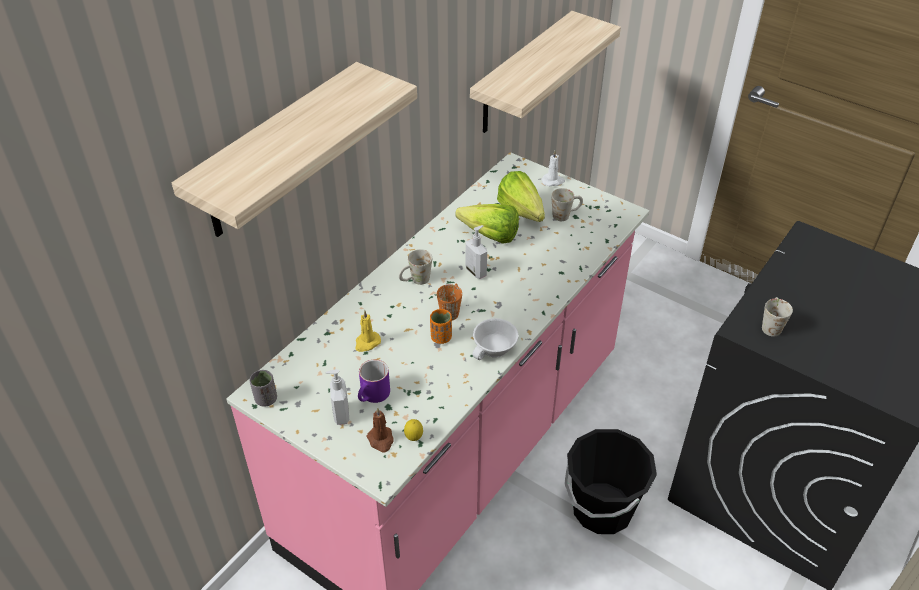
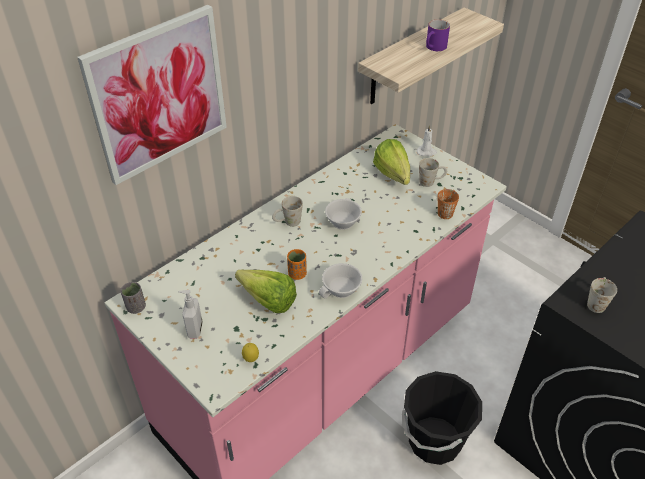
camera: 10 degrees right, 0 degrees up
shelf [172,62,417,237] -> picture [77,5,227,185]
yellow candle [355,310,381,352] -> none
purple mug [358,359,390,403] -> purple mug moved to [426,19,450,51]
brown candle [367,407,394,453] -> none
orange mug [437,283,462,320] -> orange mug moved to [438,189,459,219]
lettuce [455,204,519,244] -> lettuce moved to [235,270,297,313]
soap dispenser [466,225,487,279] -> white cup [325,198,362,230]

